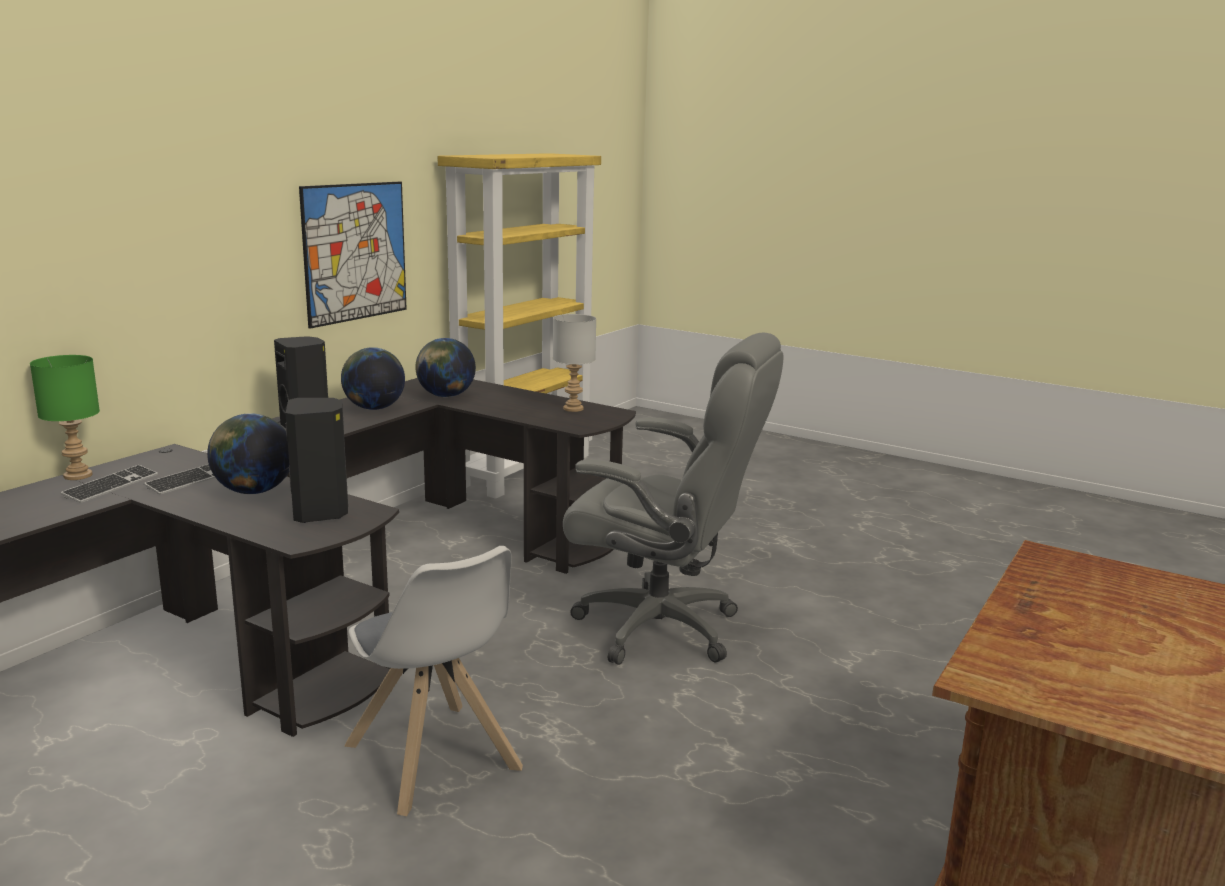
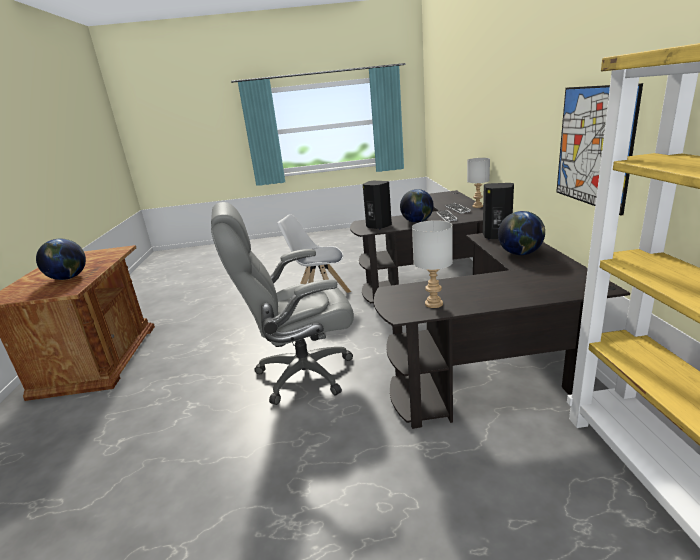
camera: 145 degrees right, 5 degrees up
green table lamp [30,355,100,480] -> grey table lamp [467,158,490,208]
globe [415,338,476,397] -> globe moved to [36,239,86,280]

